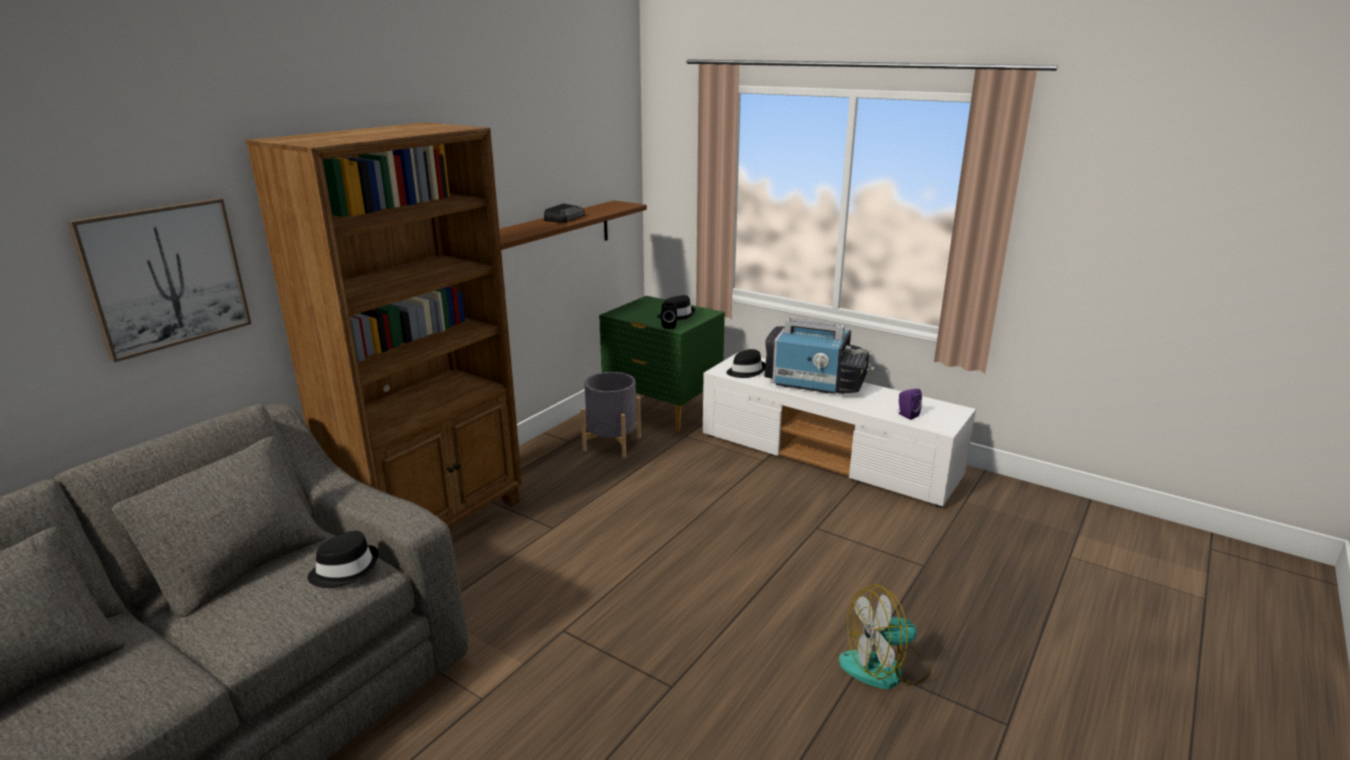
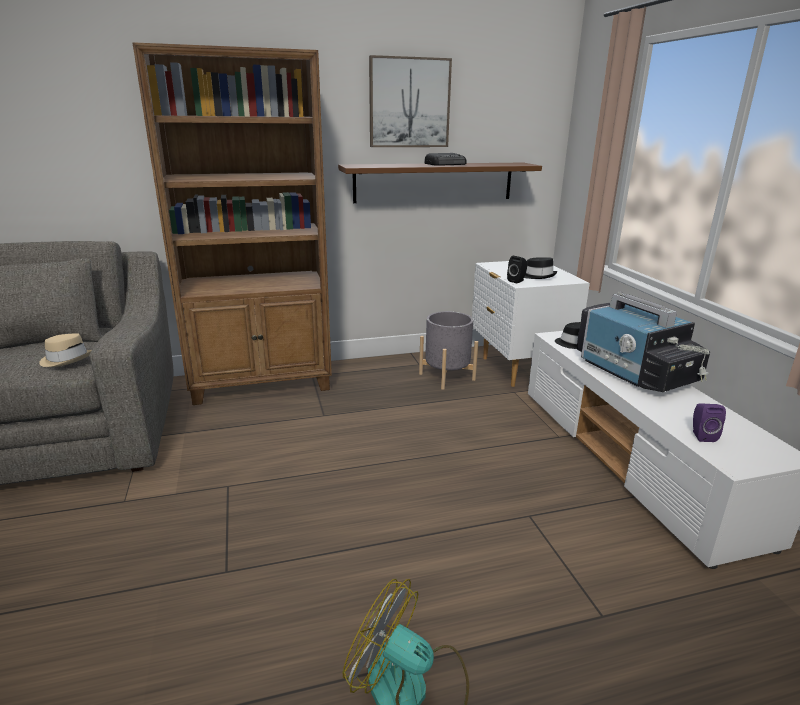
camera: 40 degrees right, 0 degrees up
picture [67,198,251,362] -> picture moved to [369,55,452,147]
black hat [307,531,378,588] -> beige hat [39,333,92,367]
green nightstand [599,296,725,432] -> white nightstand [472,261,590,387]

